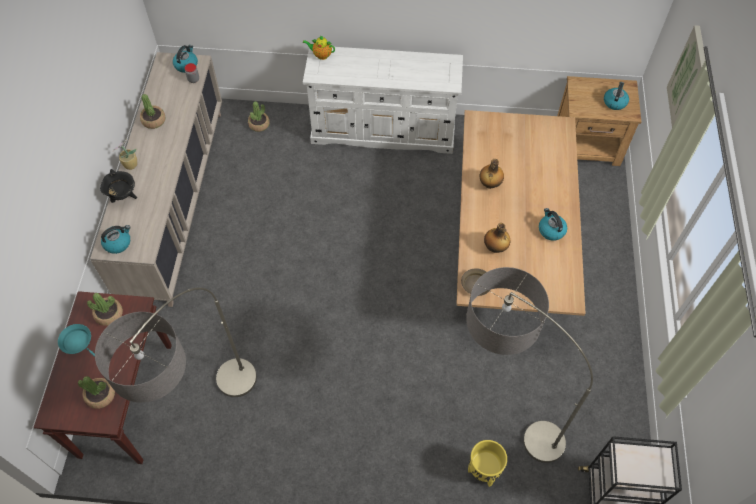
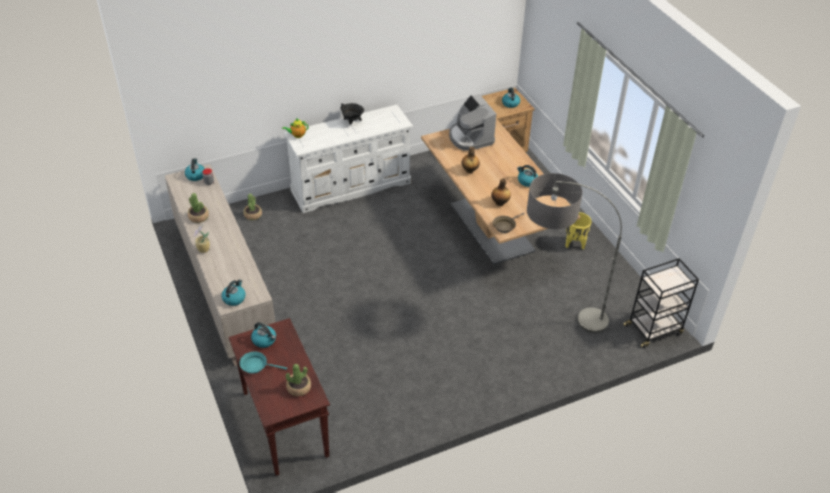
camera: 30 degrees left, 15 degrees down
potted plant [87,293,123,326] -> kettle [251,322,276,348]
floor lamp [95,288,257,403] -> none
black cooking pot [100,169,137,203] -> black cooking pot moved to [340,103,364,125]
yellow planter [468,440,507,487] -> yellow planter moved to [565,212,592,249]
picture [667,25,705,128] -> none
none -> coffee machine [449,94,496,151]

